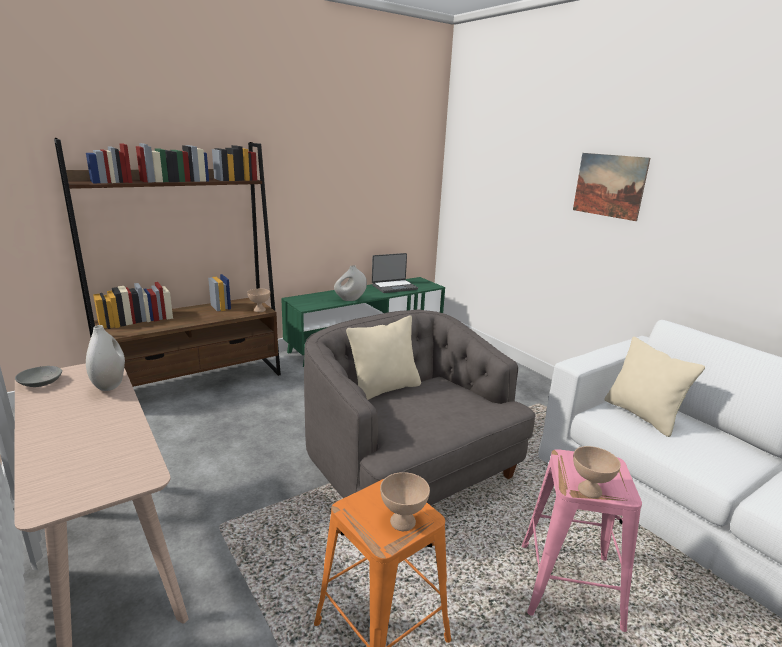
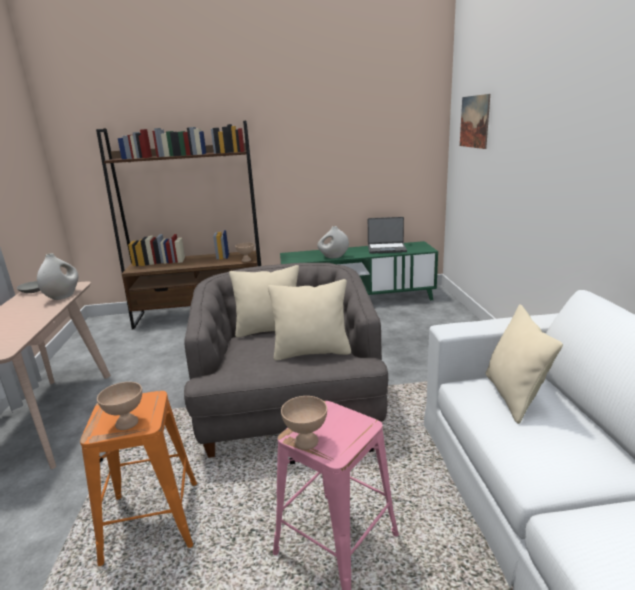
camera: 30 degrees right, 0 degrees up
picture [573,153,650,221] -> picture moved to [460,94,490,149]
none -> beige pillow [268,279,351,361]

